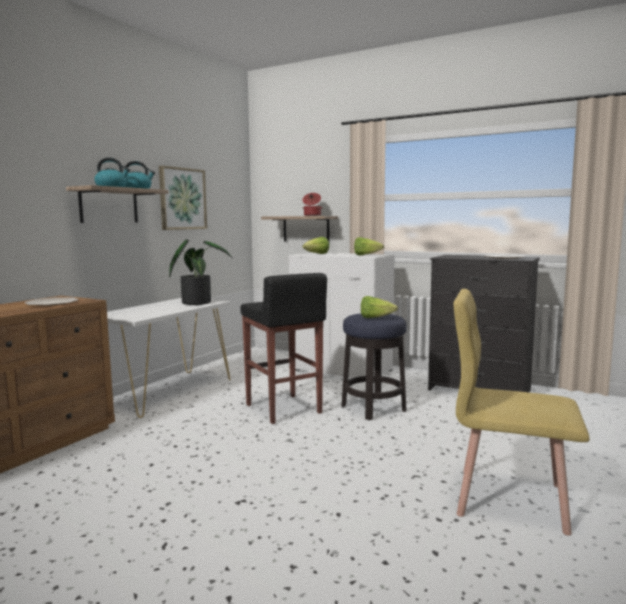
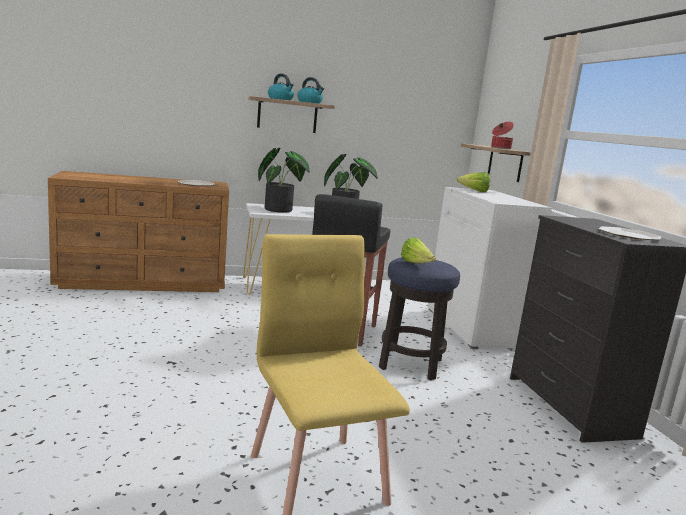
camera: 45 degrees right, 5 degrees up
picture [159,166,207,230] -> none
lettuce [354,237,384,256] -> none
none -> potted plant [258,148,310,213]

